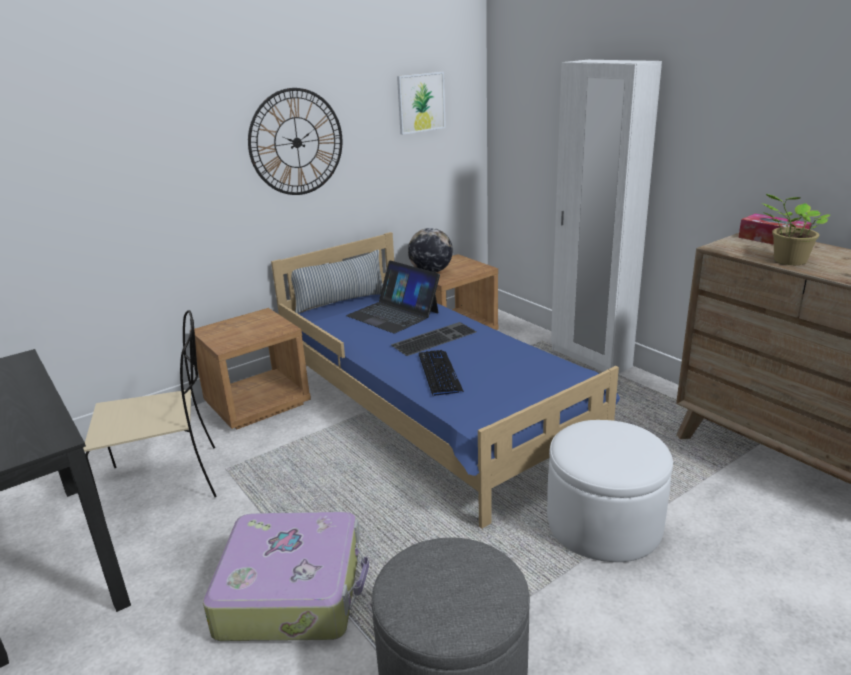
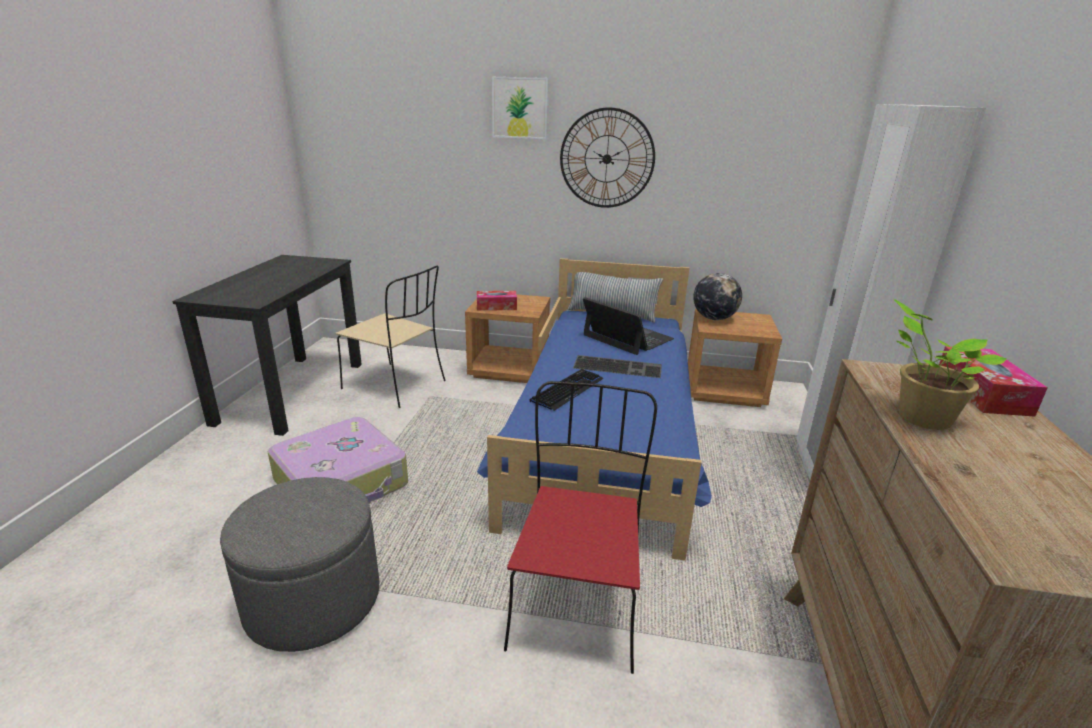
camera: 45 degrees right, 0 degrees up
laptop [346,260,440,333] -> laptop turned 135 degrees clockwise [583,297,674,355]
picture [397,72,446,135] -> picture moved to [492,77,548,139]
white ottoman [547,420,673,562] -> red chair [504,381,657,674]
none -> tissue box [477,291,517,311]

